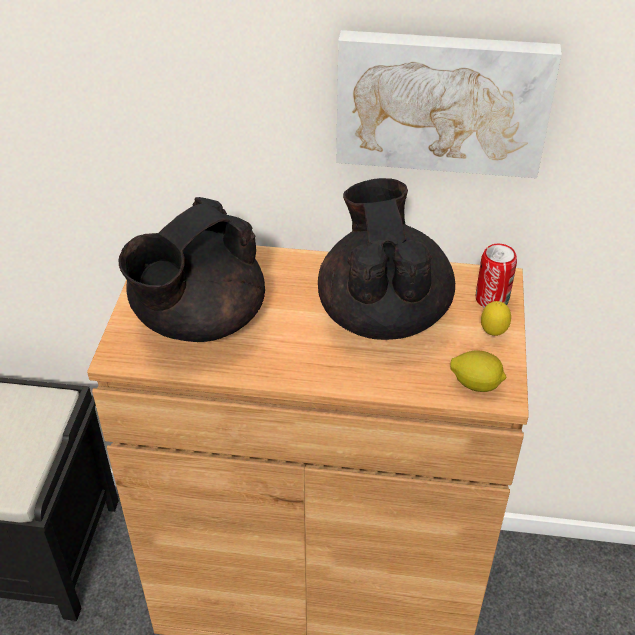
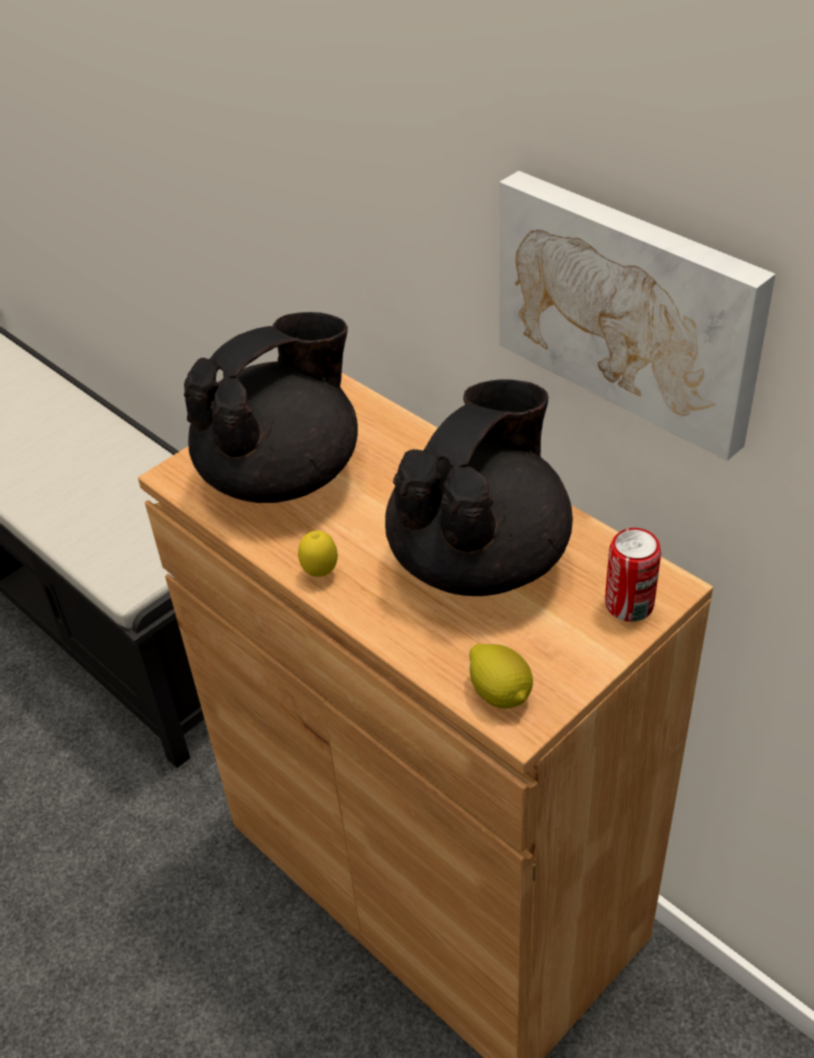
camera: 40 degrees right, 0 degrees up
black teapot [119,197,265,342] -> black teapot turned 150 degrees clockwise [184,312,358,503]
lemon [481,301,511,336] -> lemon moved to [298,531,338,577]

